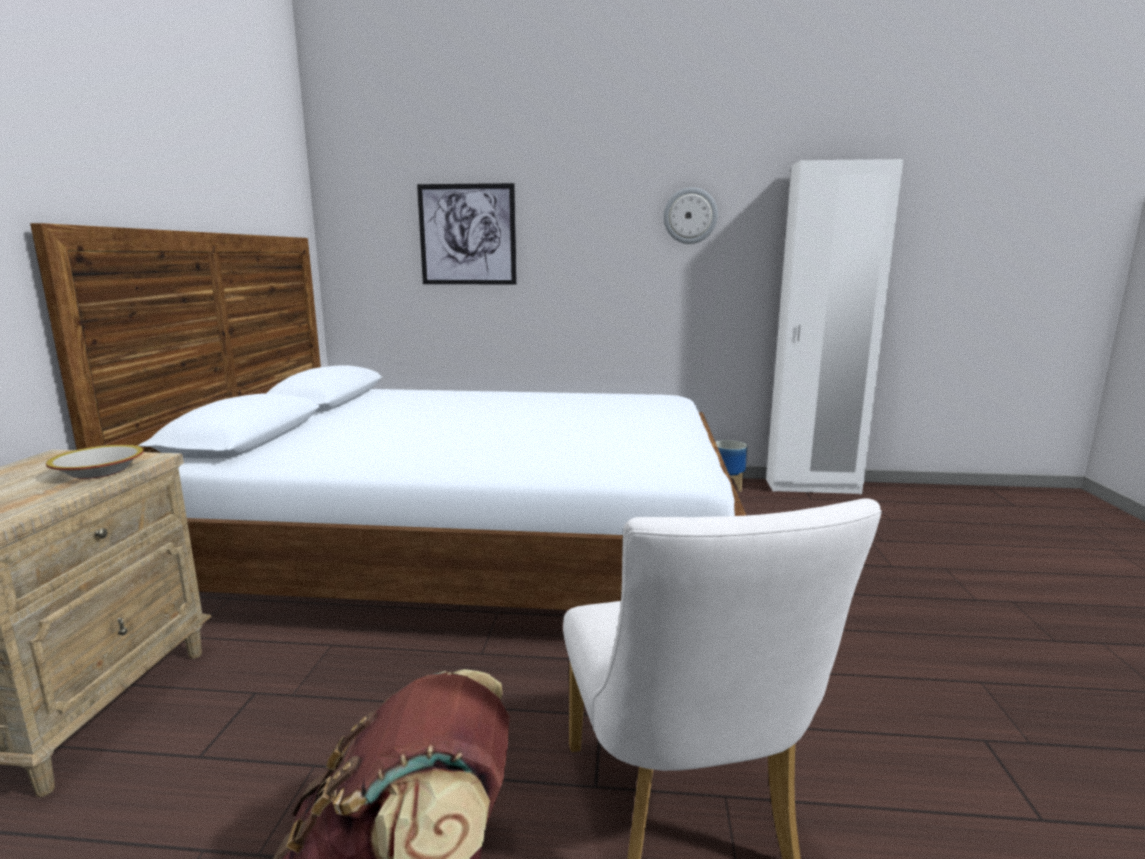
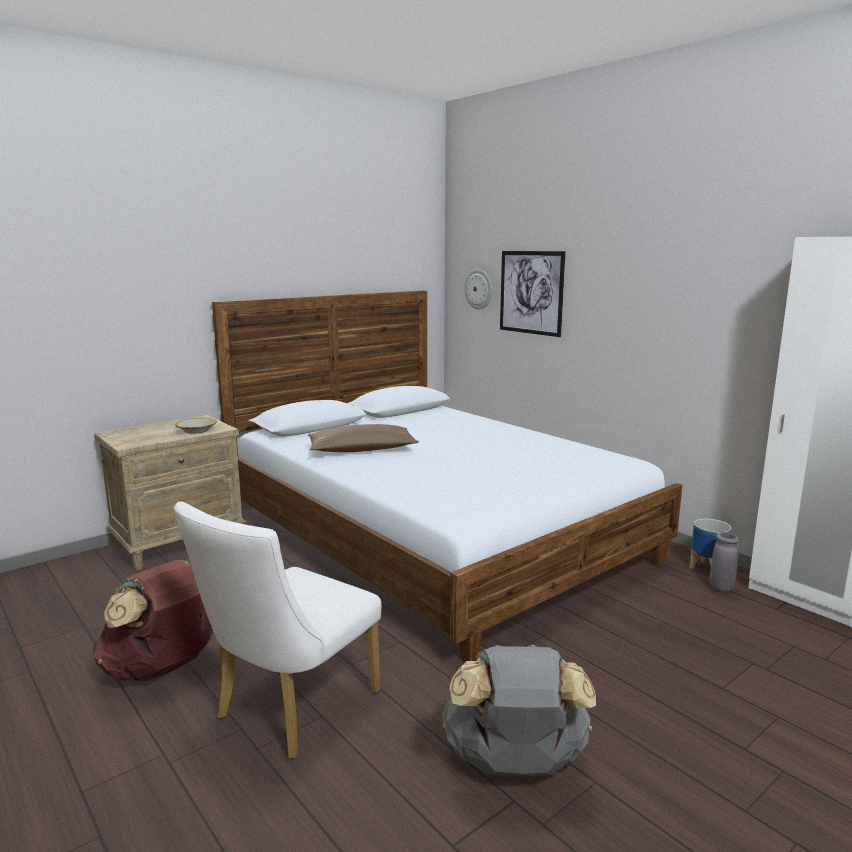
camera: 45 degrees right, 0 degrees up
wall clock [663,187,718,244] -> wall clock moved to [464,269,492,310]
none -> brown pillow [308,424,419,452]
none -> grey backpack [442,645,596,777]
none -> grey vase [710,532,739,592]

